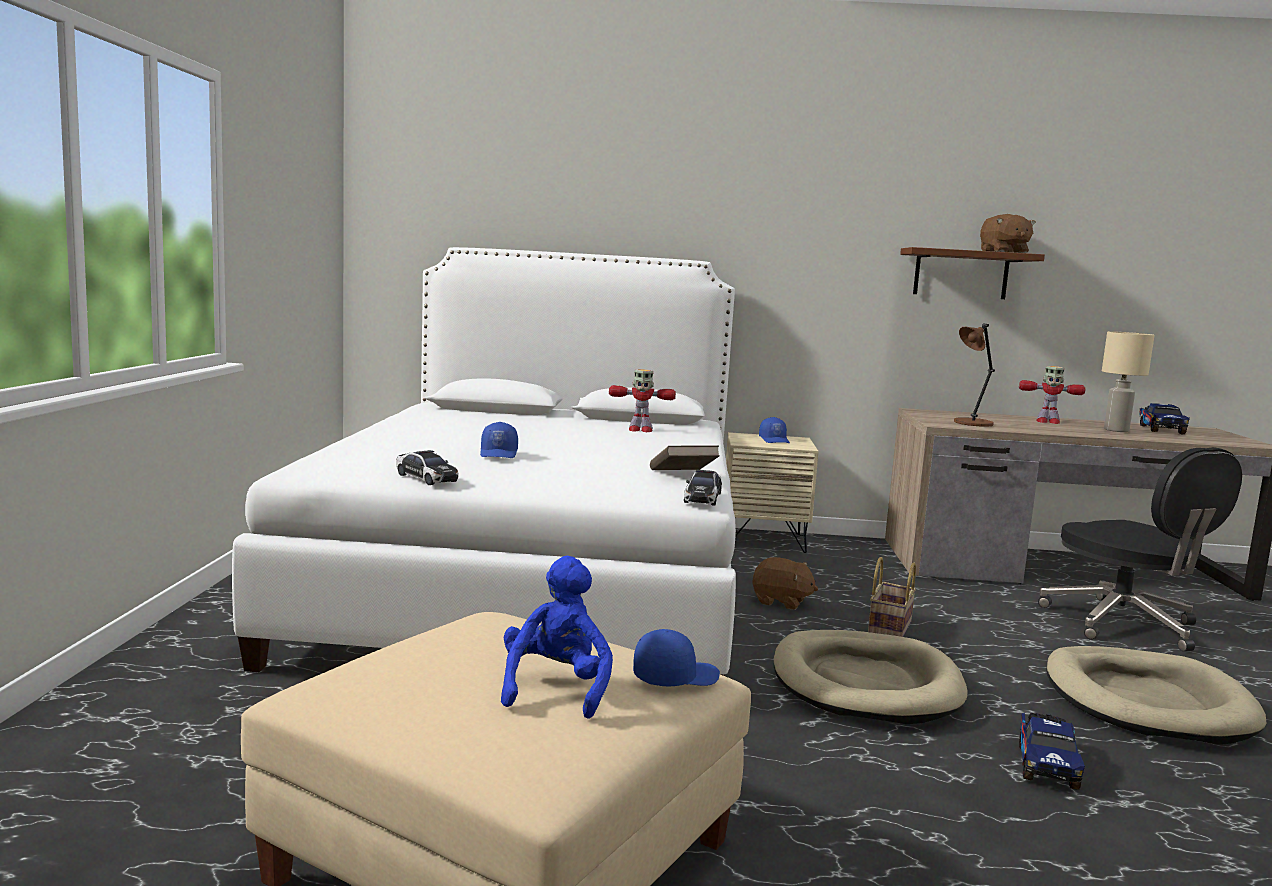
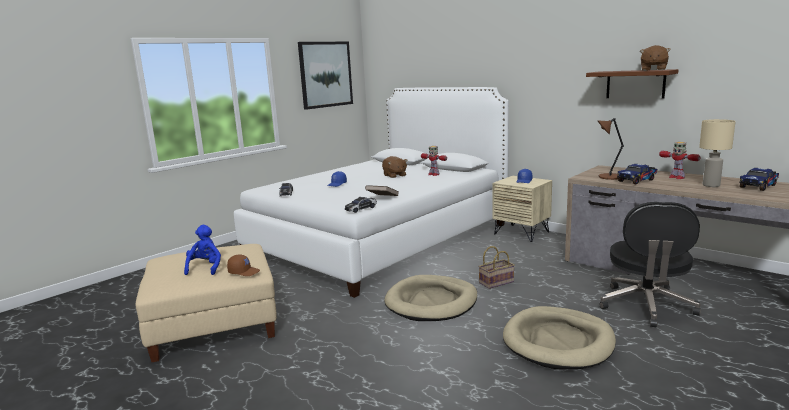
camera: 40 degrees right, 5 degrees up
blue plush toy [501,556,613,719] -> blue plush toy turned 45 degrees counterclockwise [184,225,221,275]
blue cap [633,629,720,687] -> brown cap [227,254,260,276]
brown plush toy [752,557,818,610] -> brown plush toy moved to [382,156,407,178]
toy truck [1019,713,1085,790] -> toy truck moved to [617,164,657,185]
none -> picture [298,42,353,110]

